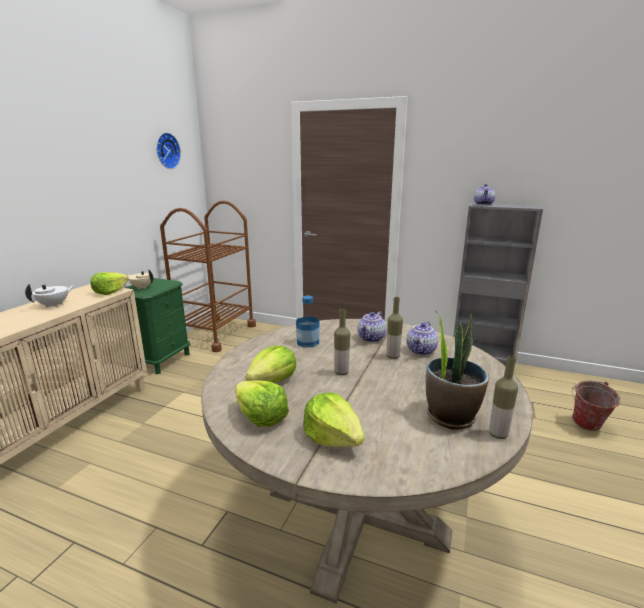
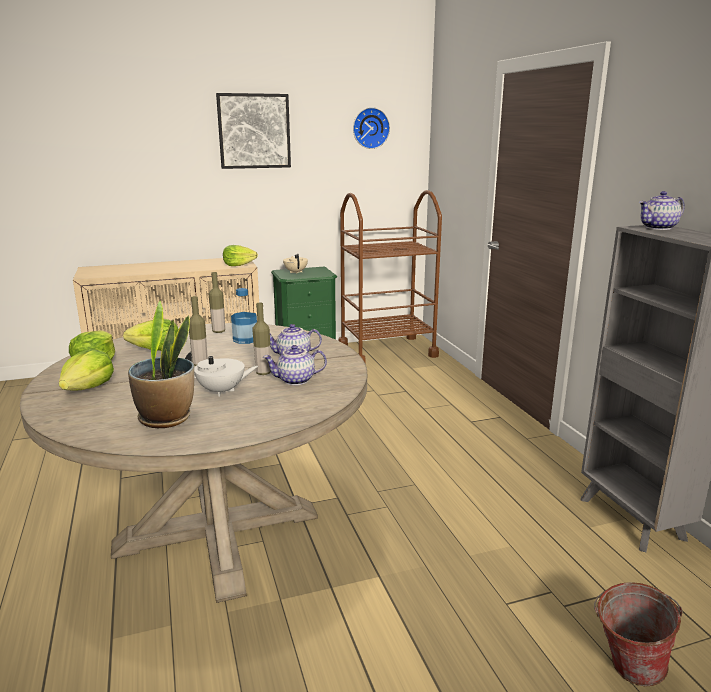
camera: 50 degrees right, 0 degrees up
white teapot [25,284,75,308] -> white teapot moved to [185,351,258,397]
bottle [489,355,518,439] -> bottle moved to [209,272,225,333]
none -> picture [216,93,291,169]

